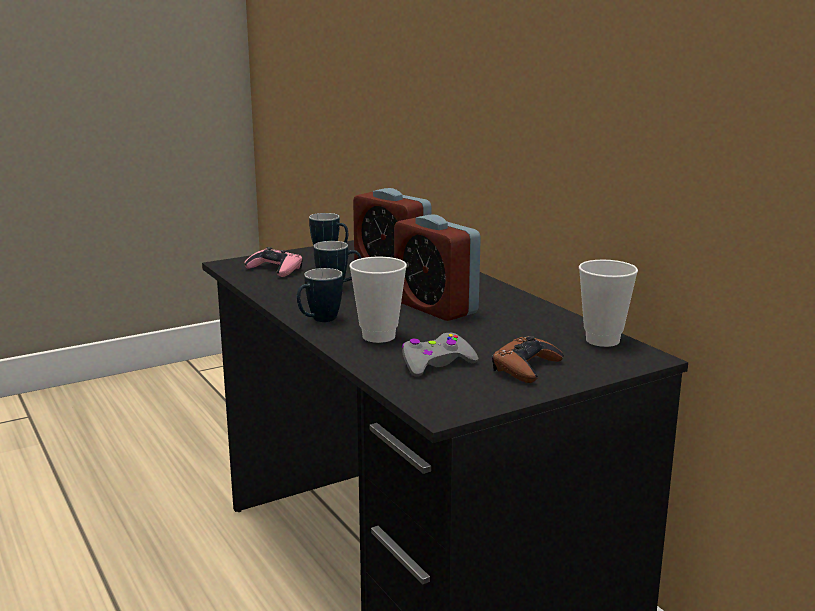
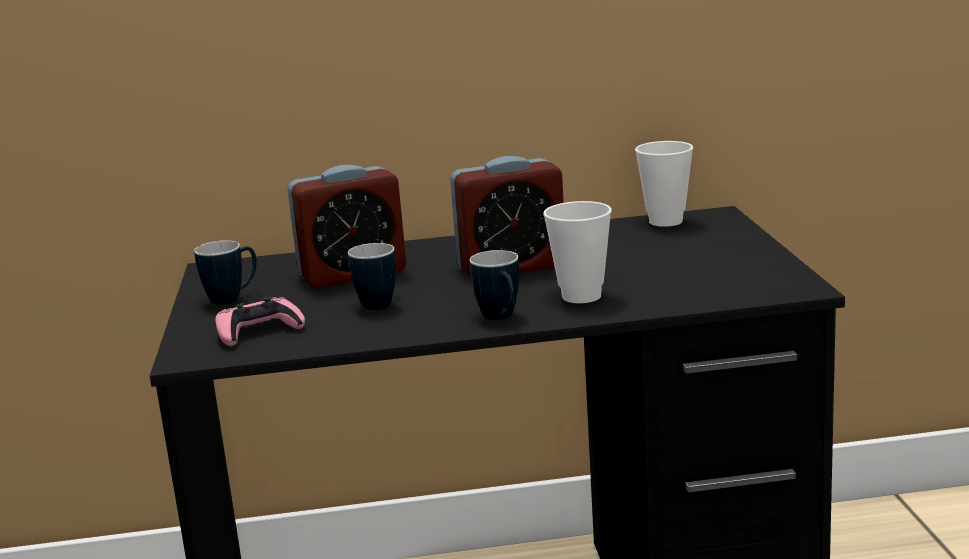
camera: 65 degrees left, 0 degrees up
grey game controller [402,333,478,377] -> none
brown game controller [492,336,564,383] -> none

